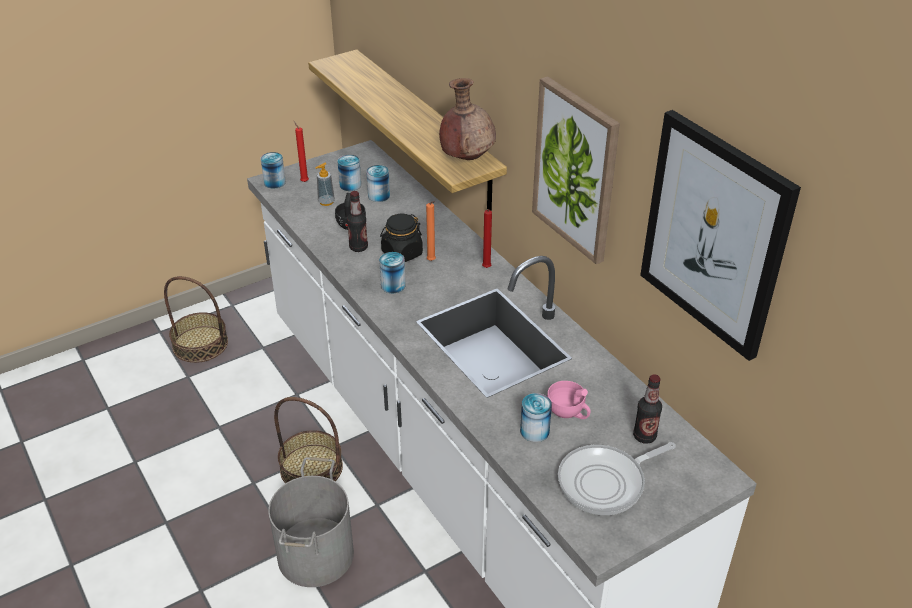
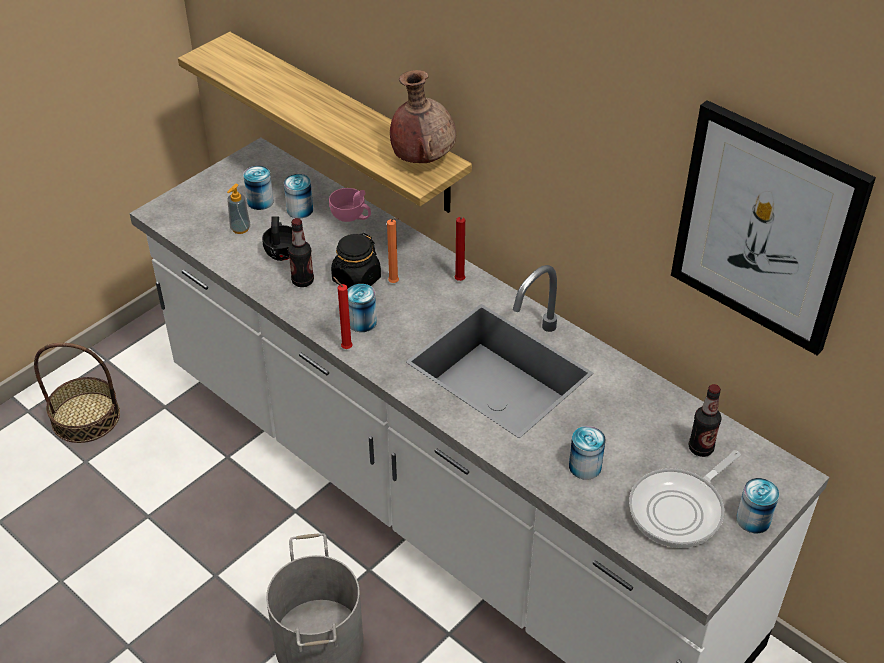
camera: 15 degrees left, 5 degrees up
can [260,152,286,189] -> can moved to [736,478,779,533]
basket [274,397,343,484] -> none
red candle [293,120,309,182] -> red candle moved to [333,277,353,349]
picture [532,76,620,264] -> none
pink cup [547,381,590,419] -> pink cup moved to [329,188,371,222]

